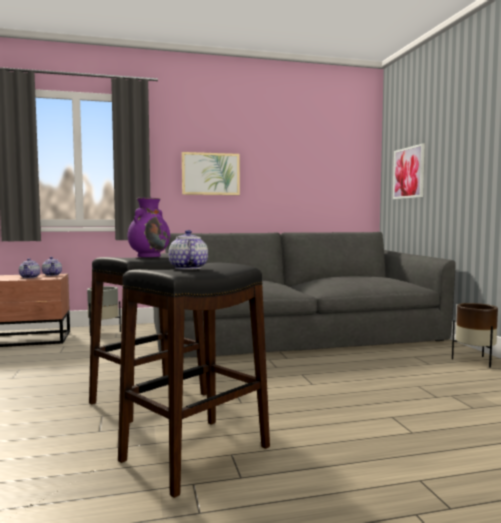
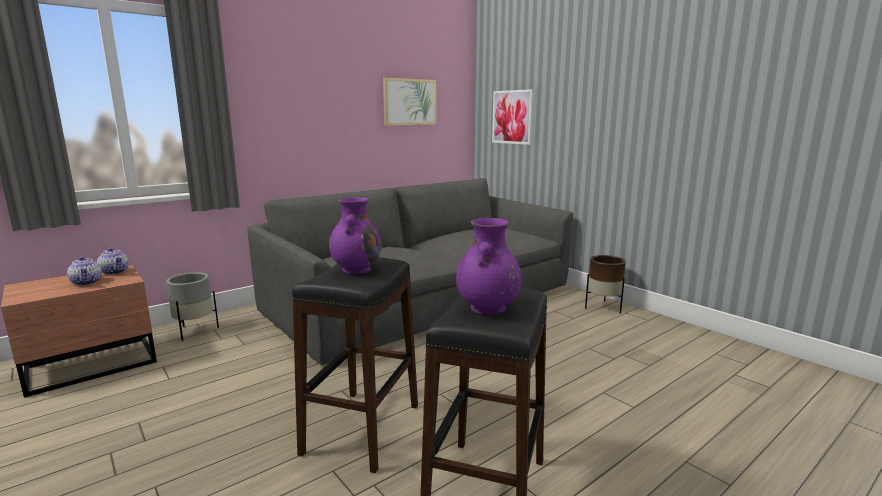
camera: 25 degrees left, 10 degrees up
teapot [168,230,208,270] -> purple vase [456,218,521,315]
picture [182,152,240,195] -> picture moved to [383,77,436,125]

